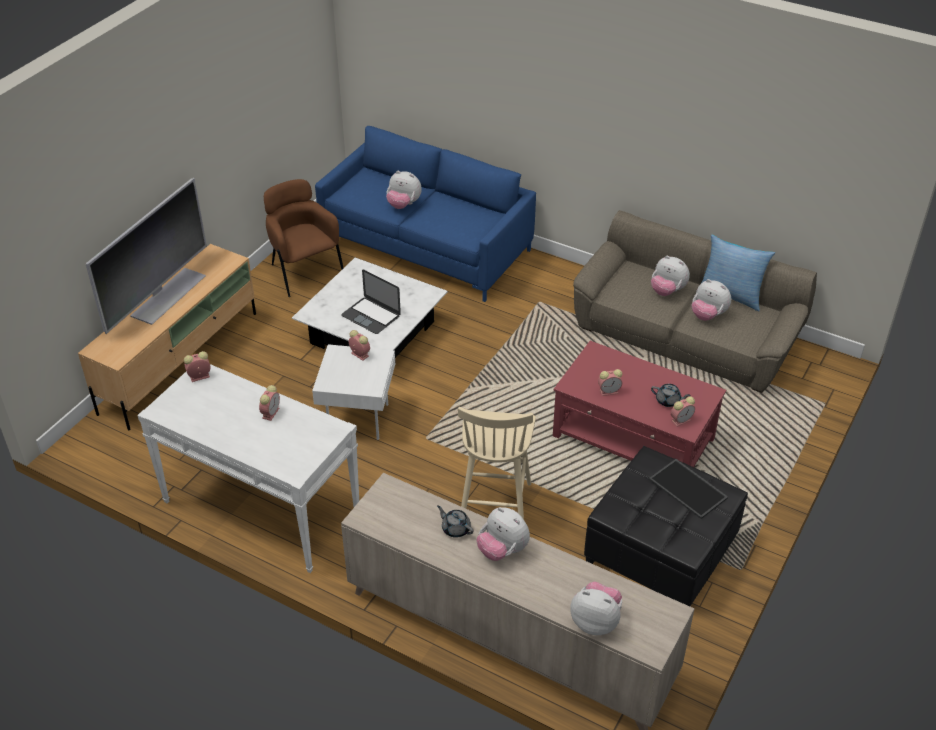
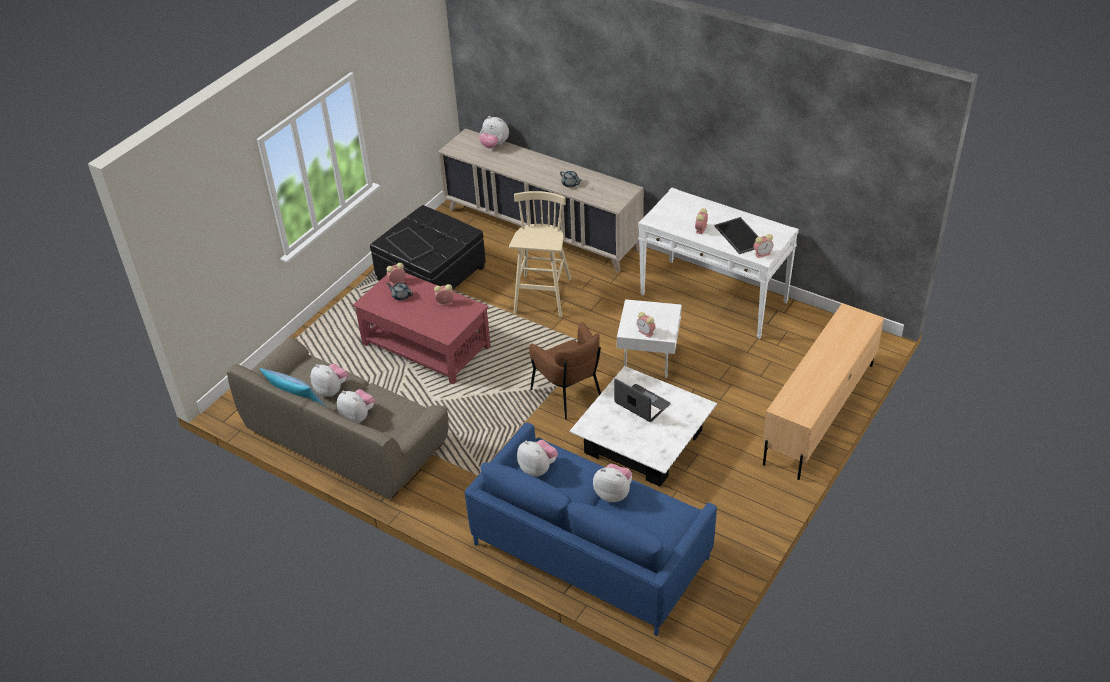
camera: 175 degrees left, 0 degrees up
television [86,178,207,334] -> none
brown armchair [264,179,343,297] -> brown armchair moved to [529,322,601,419]
plush toy [477,507,530,561] -> plush toy moved to [517,440,558,477]
none -> tray [715,217,759,254]

